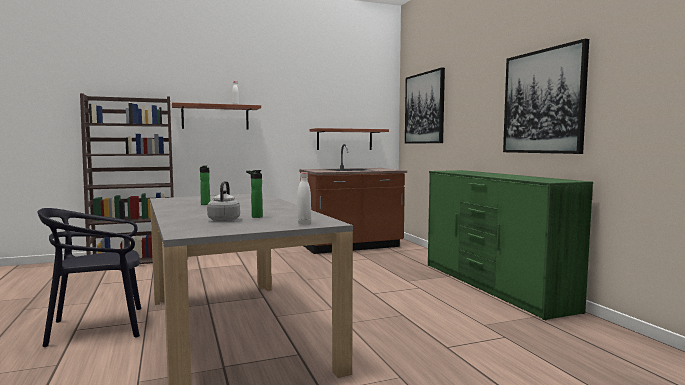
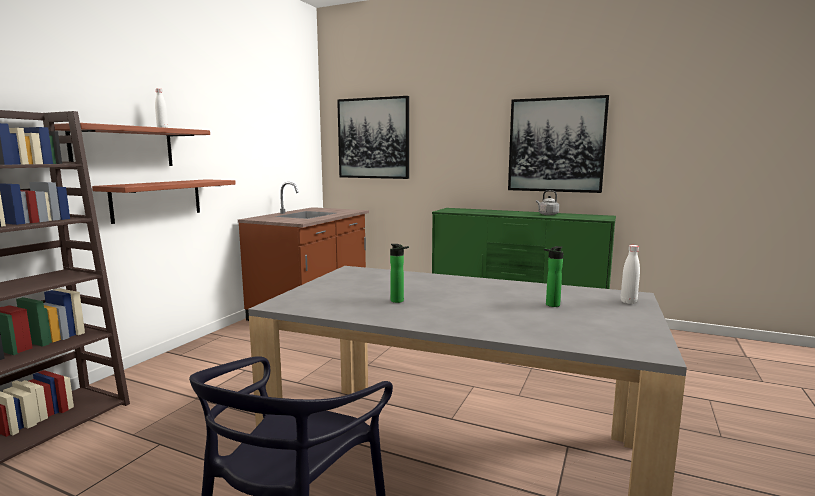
camera: 45 degrees left, 5 degrees up
grey kettle [207,181,240,222] -> grey kettle moved to [536,190,559,215]
shelf [310,128,389,150] -> shelf moved to [92,179,236,224]

